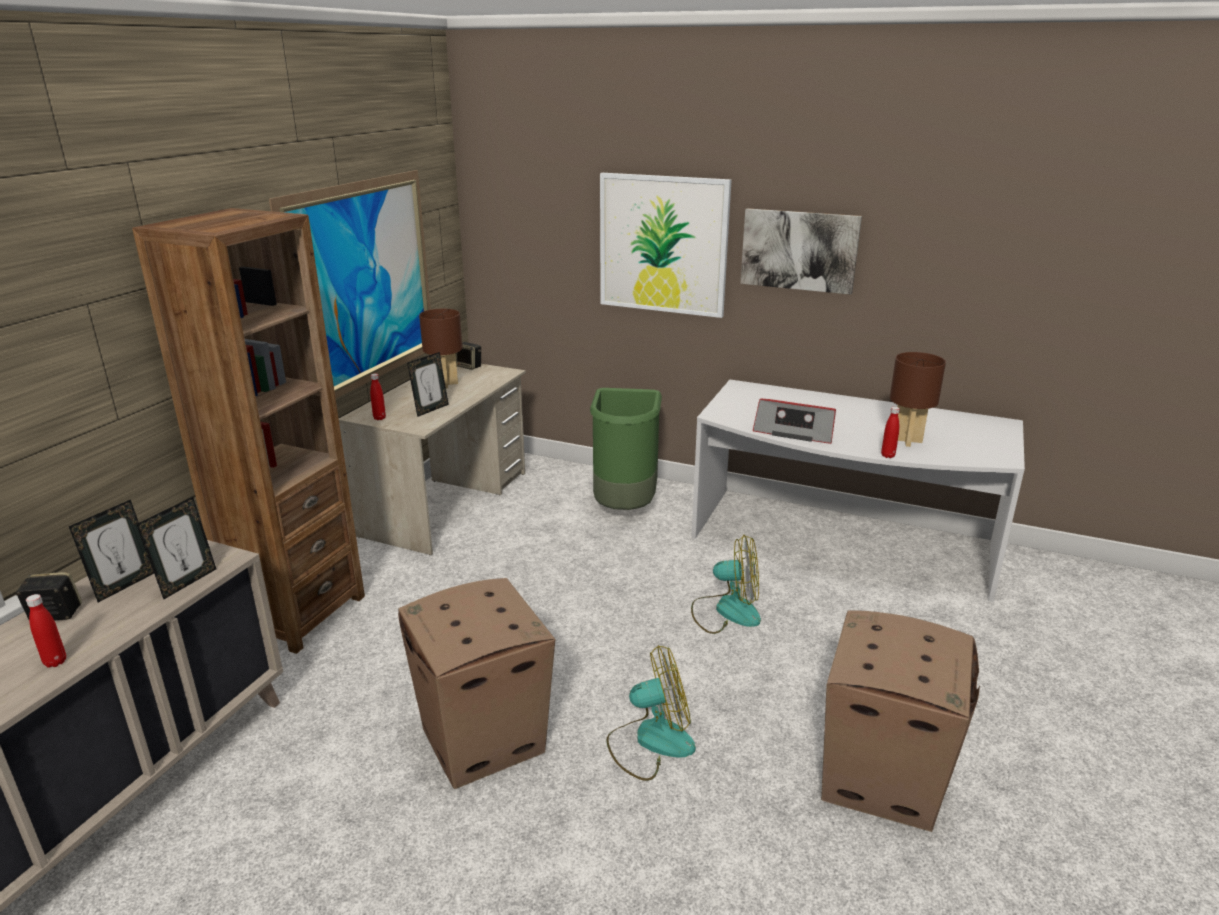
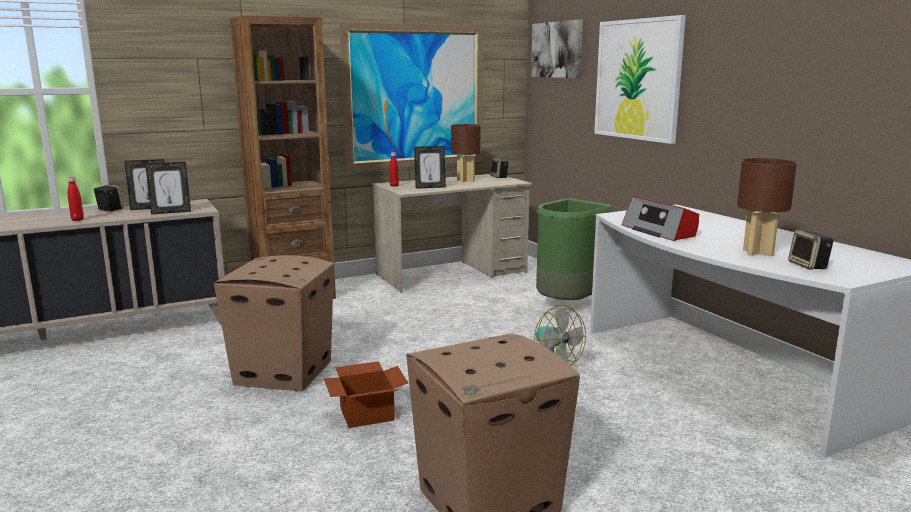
camera: 40 degrees right, 10 degrees down
fan [607,645,696,781] -> cardboard box [324,361,408,428]
picture [740,208,862,295] -> picture moved to [531,20,583,78]
red bottle [881,407,900,458] -> none
none -> speaker [788,230,833,270]

